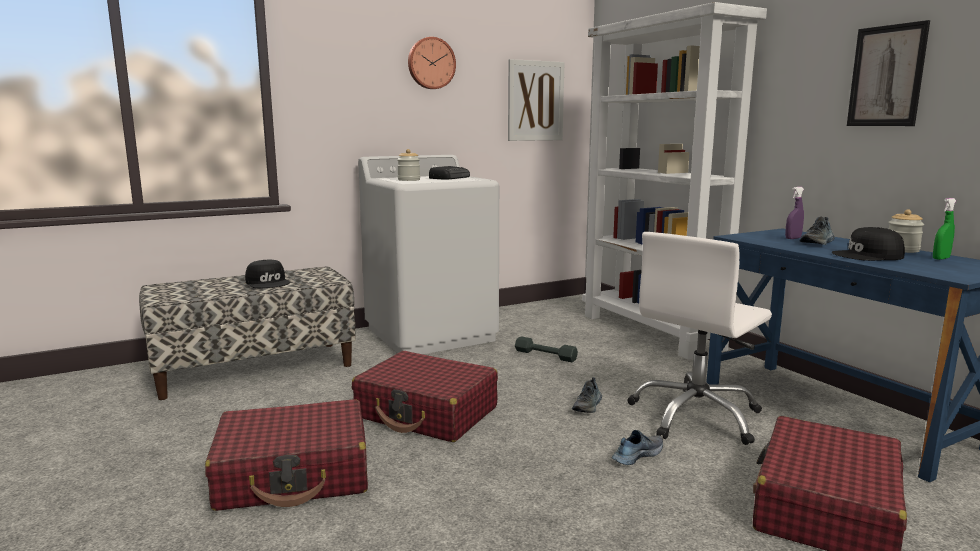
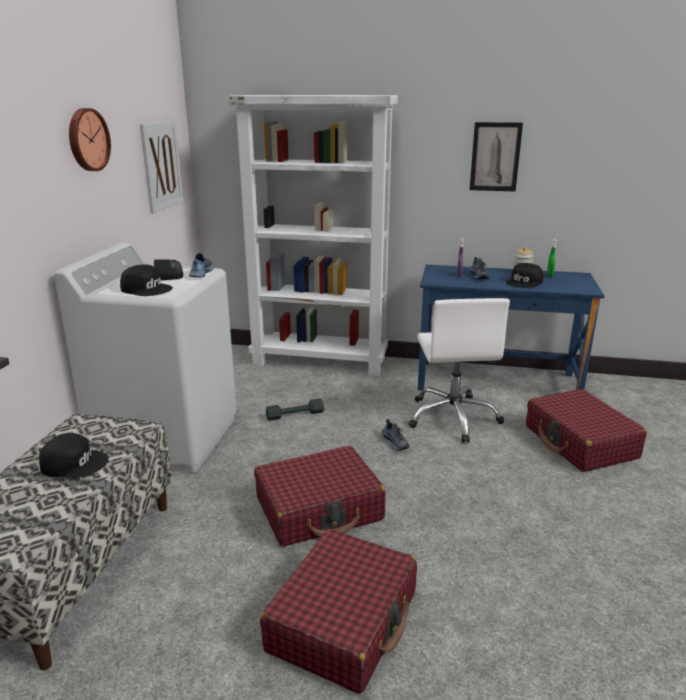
camera: 50 degrees left, 10 degrees up
jar [397,149,420,181] -> black cap [120,264,173,296]
shoe [612,430,663,465] -> shoe moved to [189,253,214,277]

